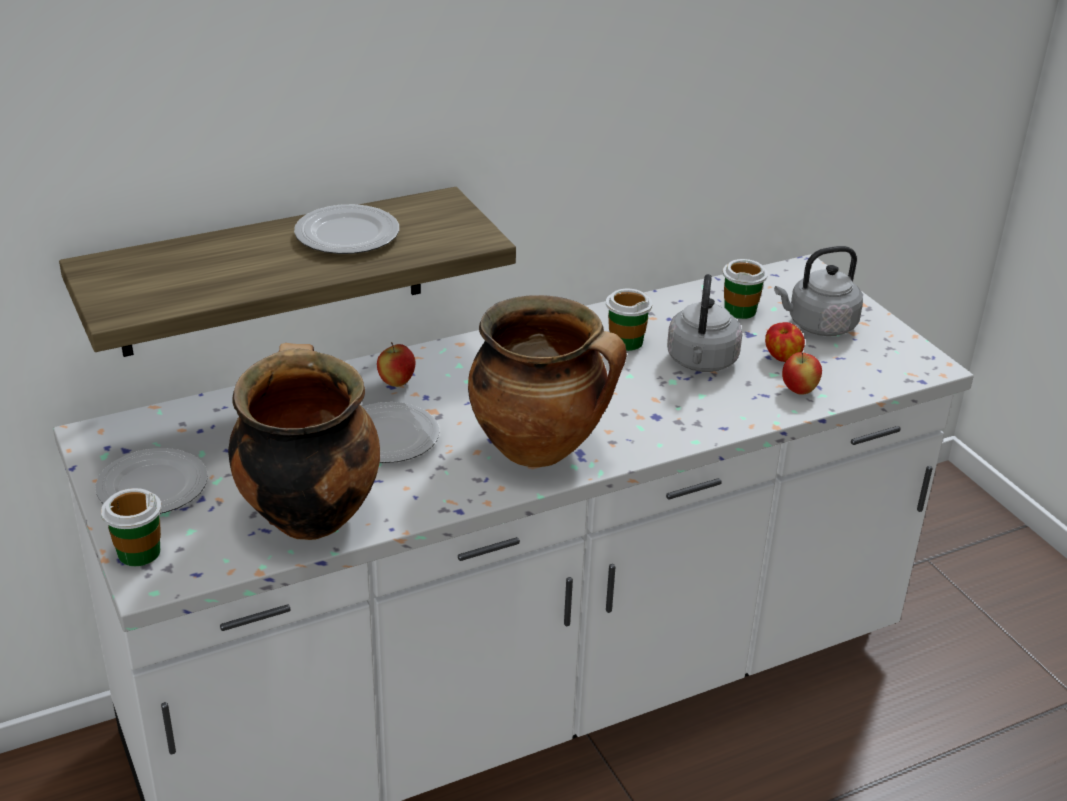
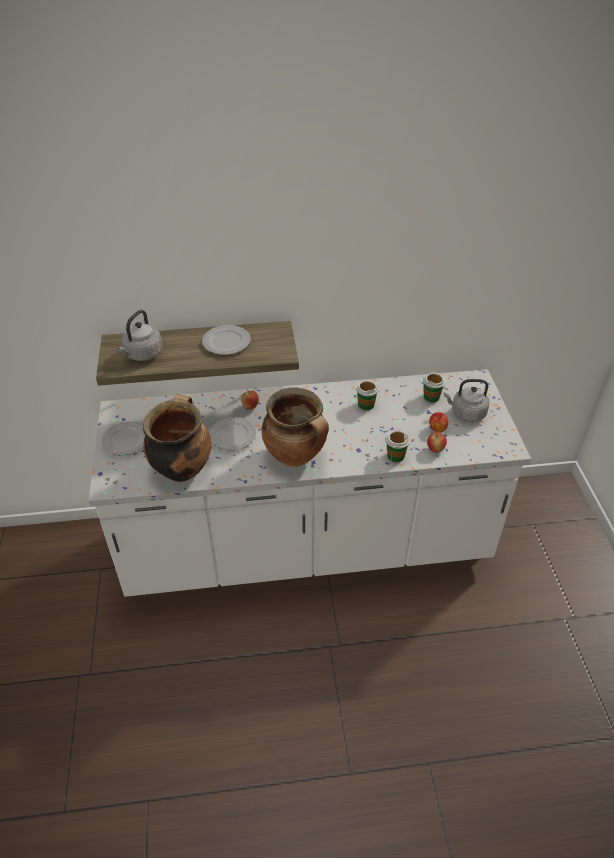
camera: 20 degrees right, 10 degrees up
cup [101,488,162,566] -> cup moved to [386,430,410,462]
grey kettle [667,274,742,372] -> grey kettle moved to [117,310,163,361]

